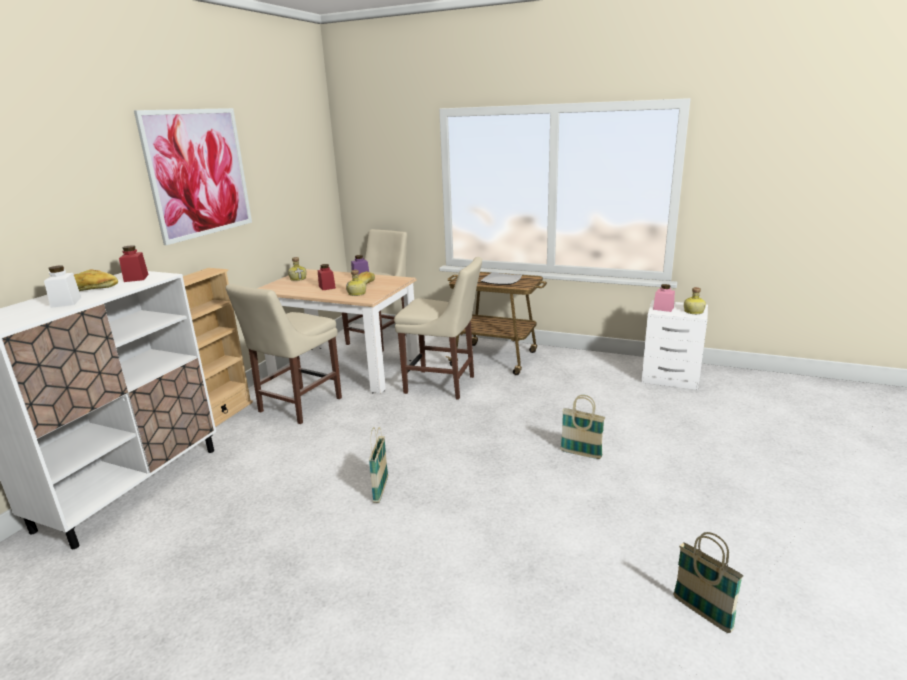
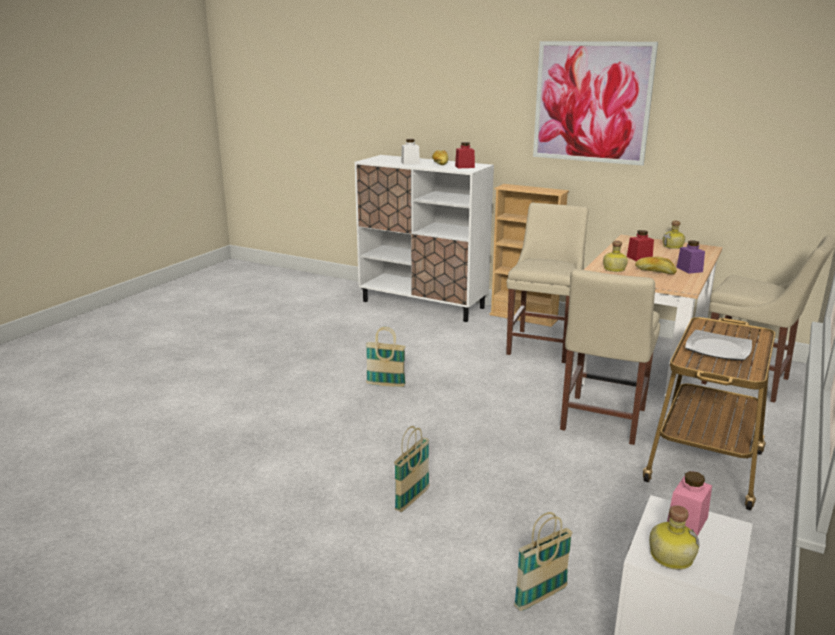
camera: 95 degrees right, 0 degrees up
beige chair [226,284,342,424] -> beige chair turned 75 degrees clockwise [506,203,588,363]
basket [673,532,743,633] -> basket moved to [514,512,573,611]

